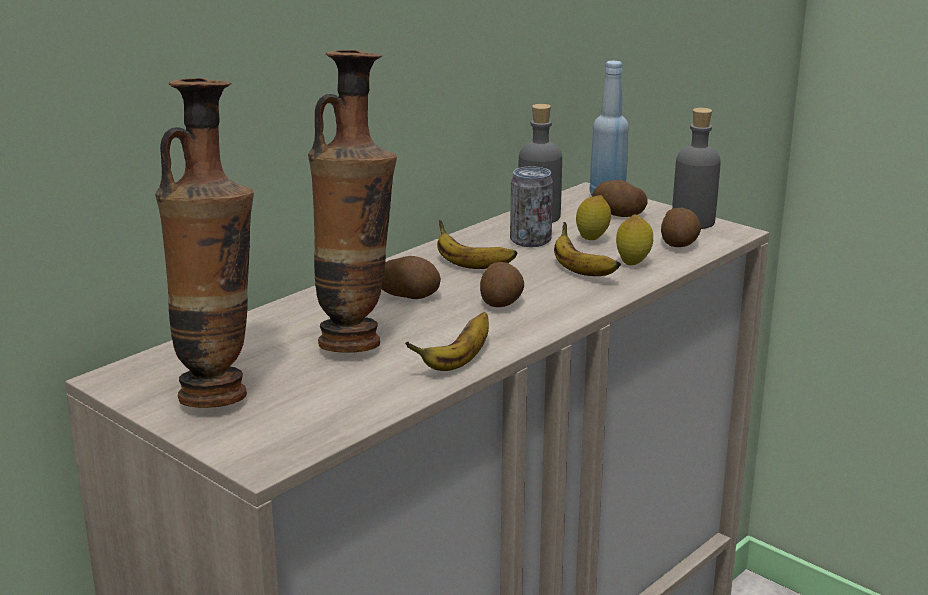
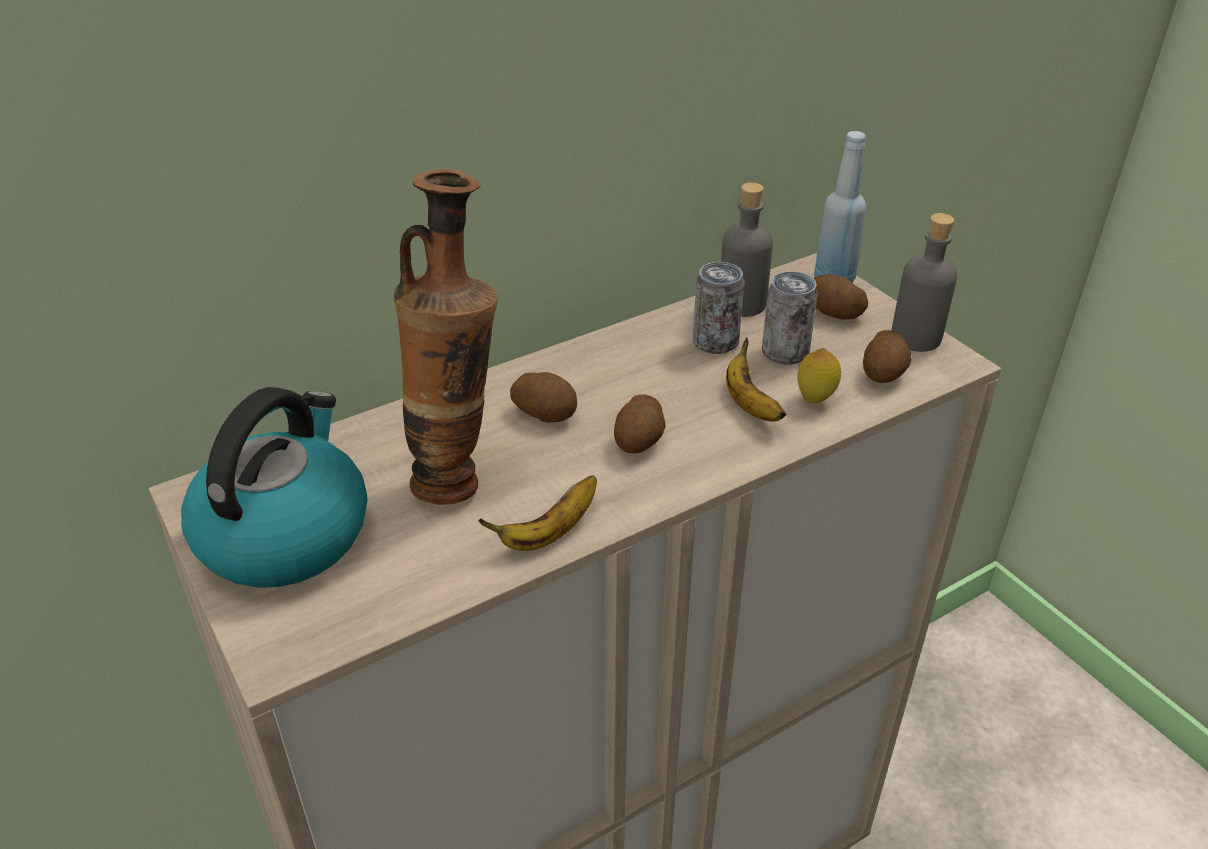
camera: 15 degrees right, 15 degrees up
vase [155,78,254,408] -> kettle [181,387,367,588]
banana [437,220,517,269] -> none
lemon [576,195,611,240] -> can [762,271,818,365]

